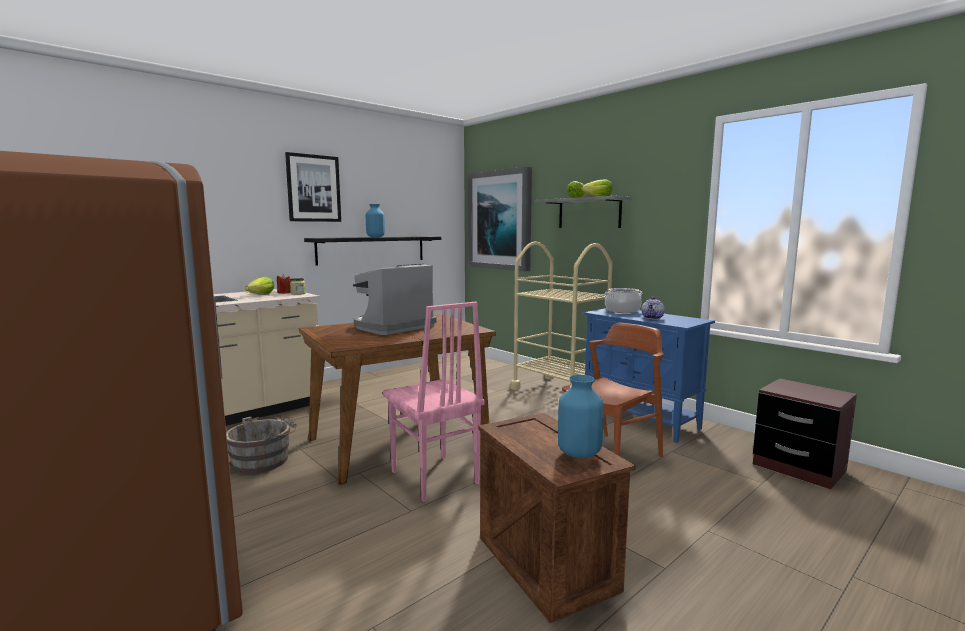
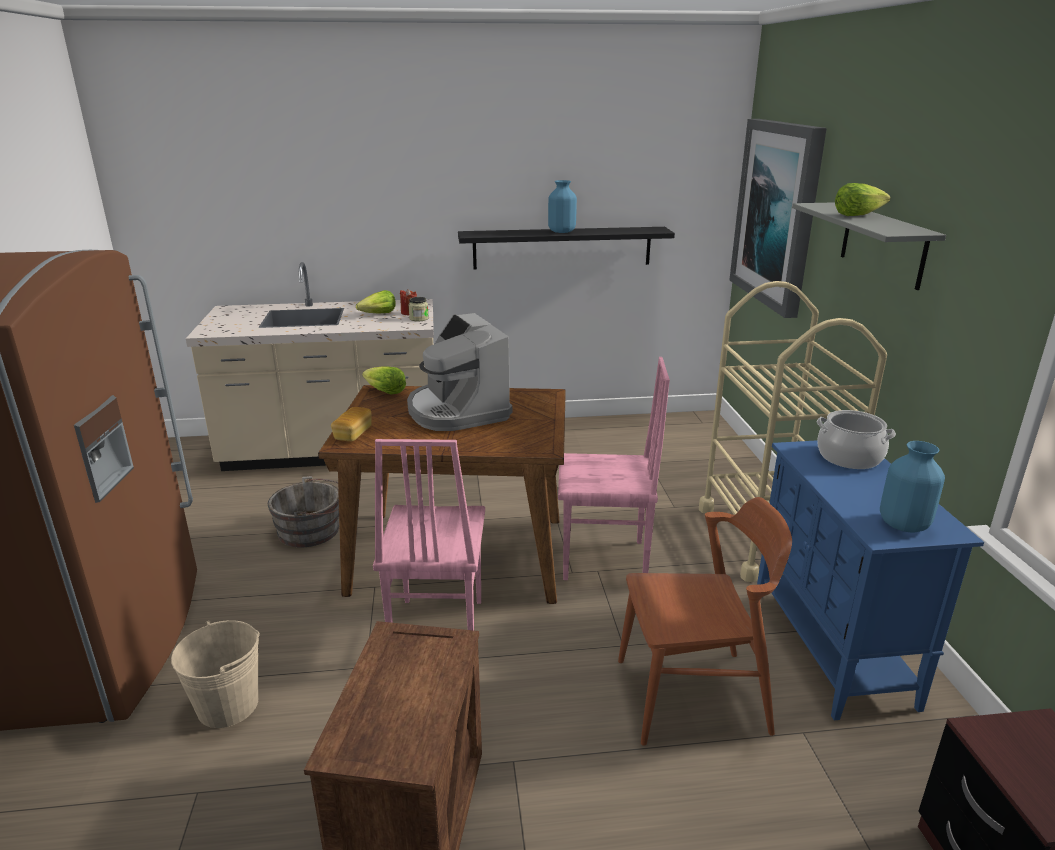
camera: 35 degrees right, 15 degrees up
picture [285,152,341,222] -> none
coffee machine [353,264,437,335] -> coffee machine turned 105 degrees counterclockwise [407,313,512,431]
blue vase [558,375,604,458] -> blue vase moved to [880,441,945,533]
lettuce [581,179,612,197] -> lettuce moved to [362,366,406,394]
teapot [642,297,665,320] -> none
none -> beige bucket [171,620,260,728]
none -> bread [331,407,372,442]
none -> pink chair [558,357,670,580]

